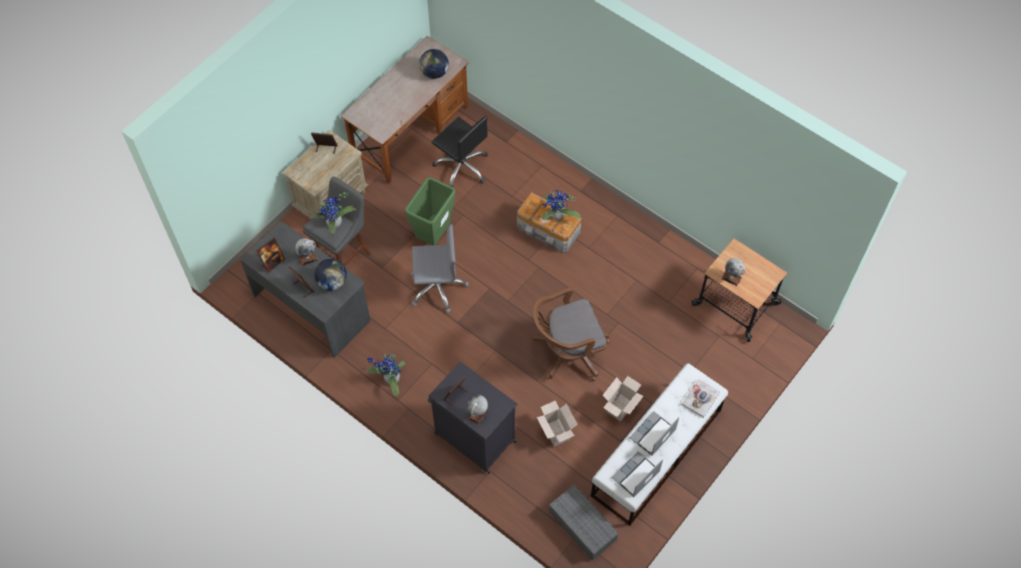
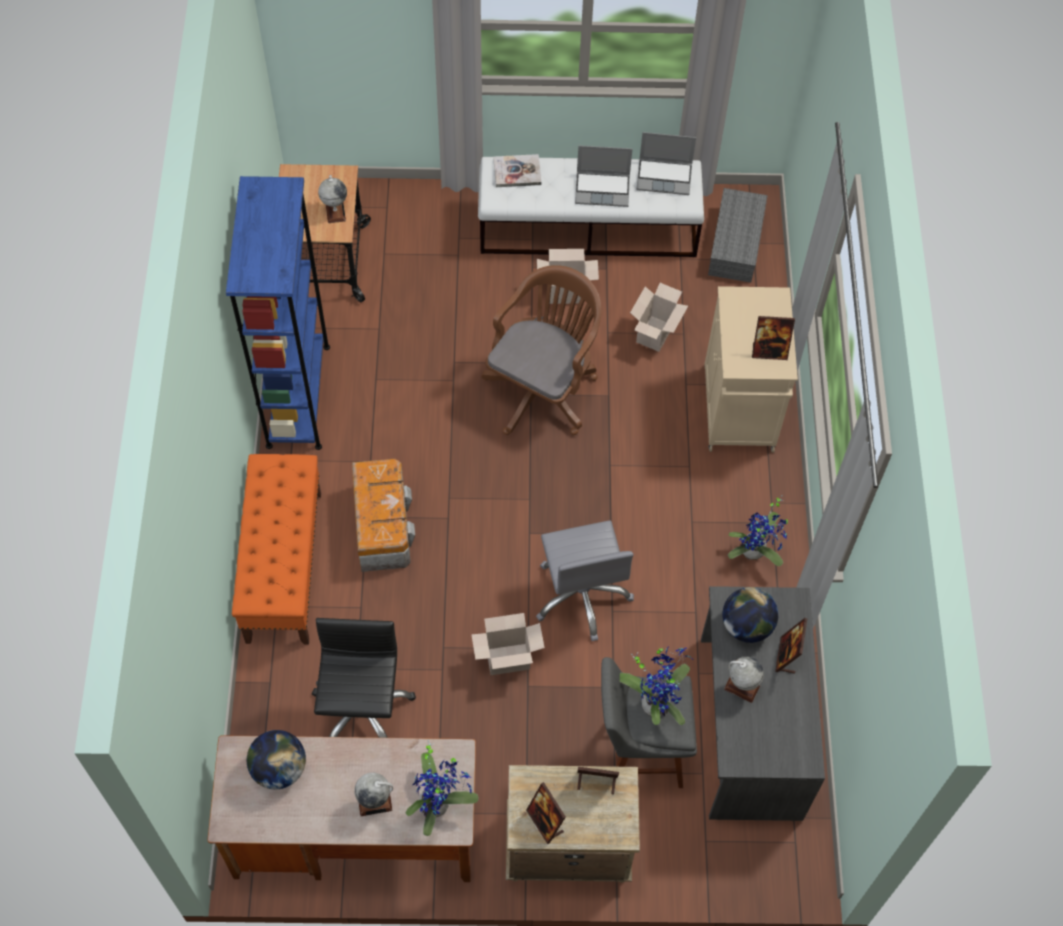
camera: 130 degrees left, 0 degrees up
picture frame [257,238,286,273] -> picture frame moved to [577,767,619,794]
green trash can [405,177,455,245] -> cardboard box [471,613,545,675]
grey office chair [410,224,469,313] -> grey office chair turned 150 degrees counterclockwise [536,520,634,641]
black cabinet [428,361,517,474] -> beige cabinet [705,286,798,453]
globe [467,395,488,425] -> globe moved to [354,773,393,816]
brown office chair [532,288,610,381] -> brown office chair turned 90 degrees counterclockwise [481,265,602,435]
potted plant [542,190,581,221] -> potted plant moved to [406,740,479,836]
none -> blue bookcase [226,176,330,450]
none -> orange bench [232,454,321,645]

